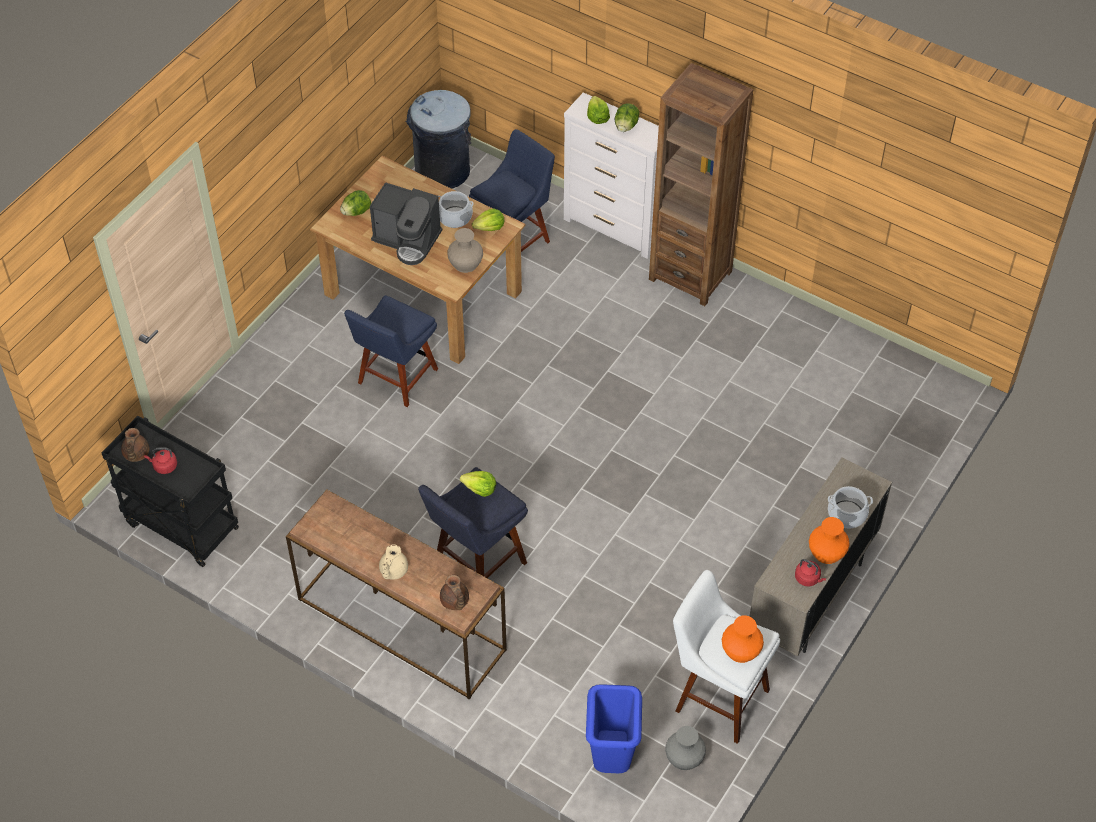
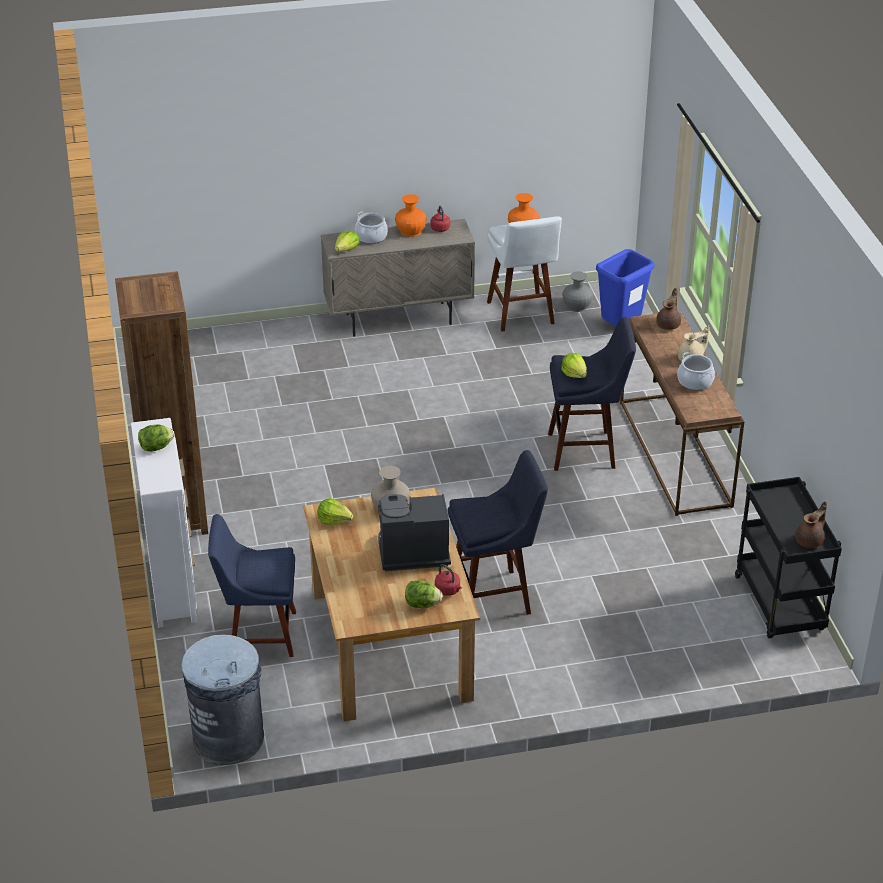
camera: 135 degrees left, 15 degrees down
red kettle [144,447,177,474] -> red kettle moved to [435,564,462,596]
blue chair [344,295,438,407] -> blue stool [448,450,548,615]
coffee machine [370,182,442,265] -> coffee machine turned 75 degrees counterclockwise [378,494,451,571]
cooking pot [438,191,474,228] -> cooking pot moved to [678,352,715,390]
lettuce [587,96,610,124] -> lettuce moved to [335,231,360,252]

